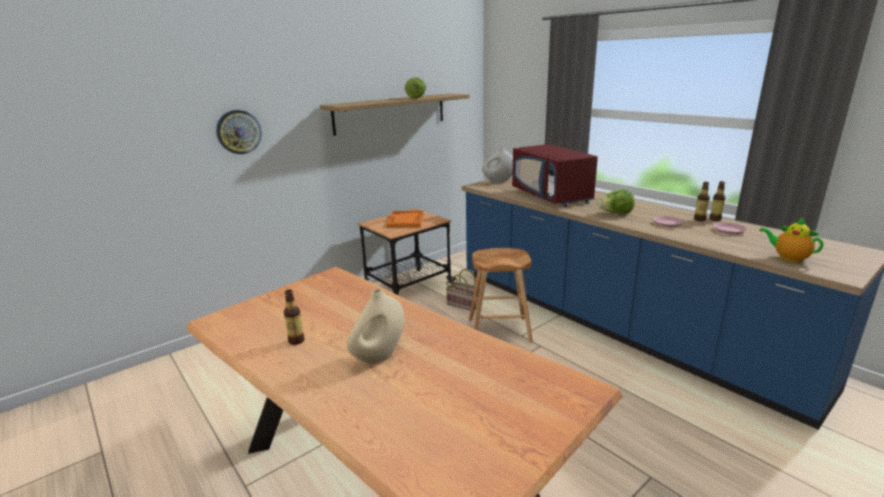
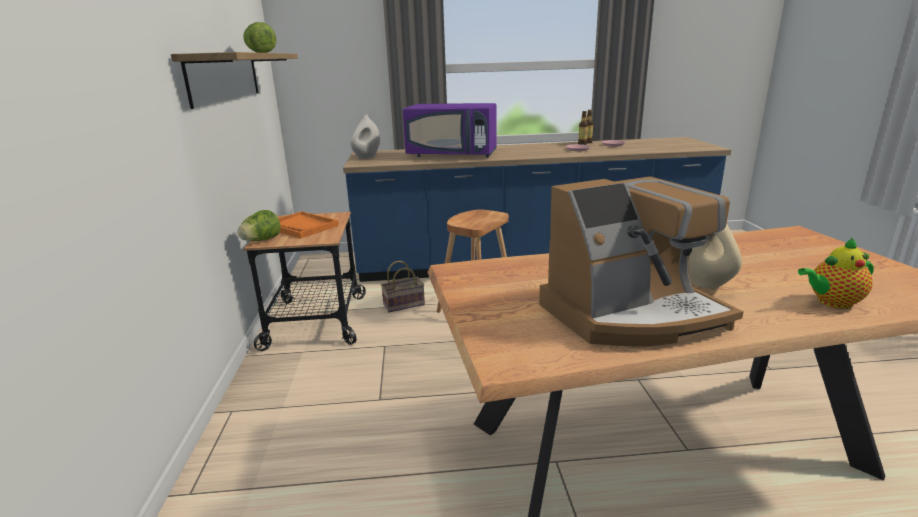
camera: 55 degrees left, 0 degrees up
wall clock [216,110,262,154] -> none
bottle [284,290,305,345] -> coffee machine [539,176,744,347]
red microwave [512,144,598,207] -> purple microwave [403,103,497,158]
lettuce [598,189,635,214] -> lettuce moved to [237,210,281,241]
teapot [759,218,823,263] -> teapot moved to [798,238,874,309]

